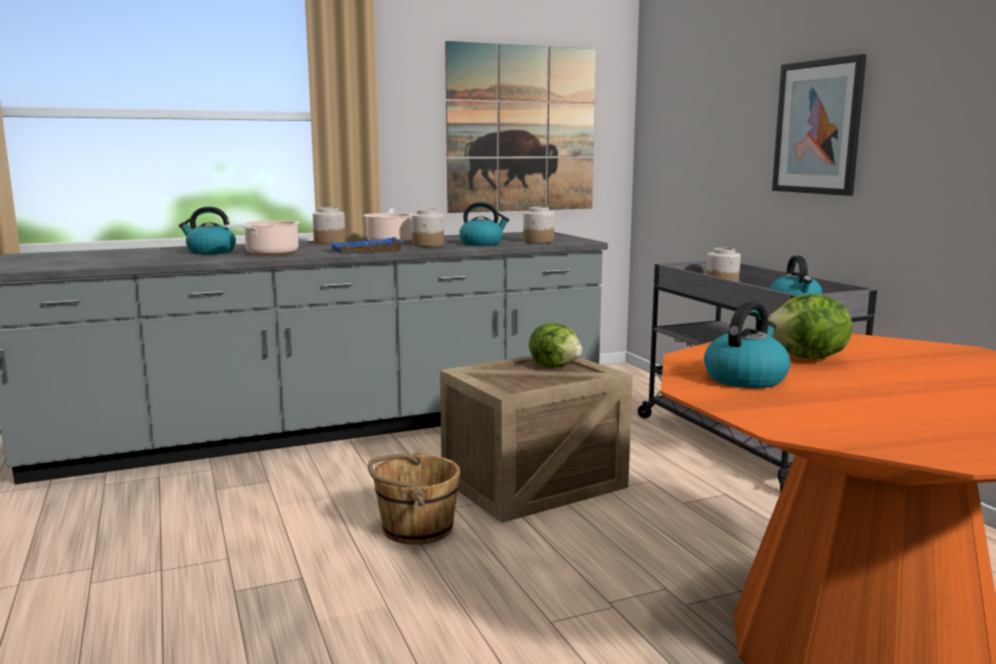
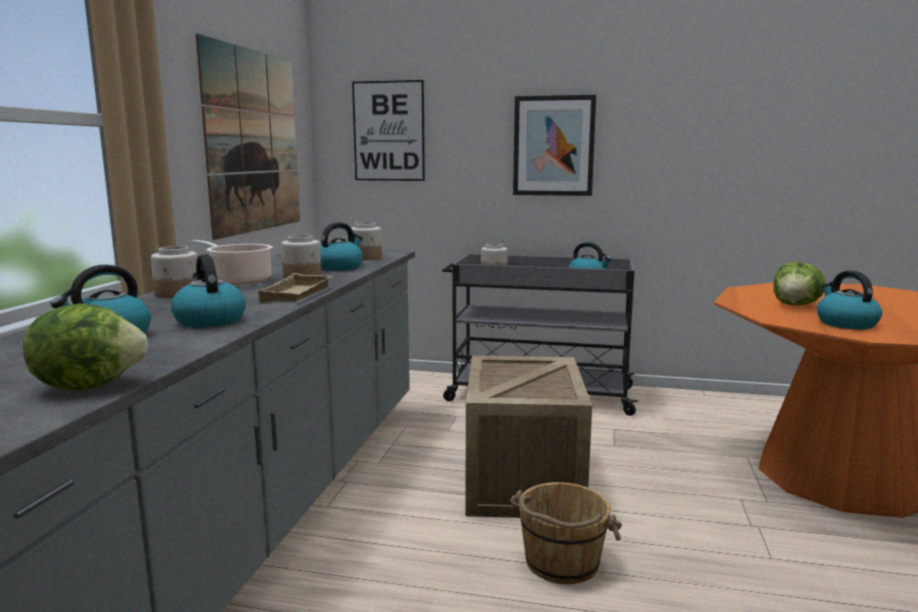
camera: 55 degrees left, 0 degrees up
cooking pot [223,220,300,255] -> kettle [171,254,246,328]
blue tray [330,237,404,253] -> beige tray [255,273,332,302]
lettuce [529,323,582,368] -> lettuce moved to [23,304,148,391]
none -> picture [352,80,425,181]

